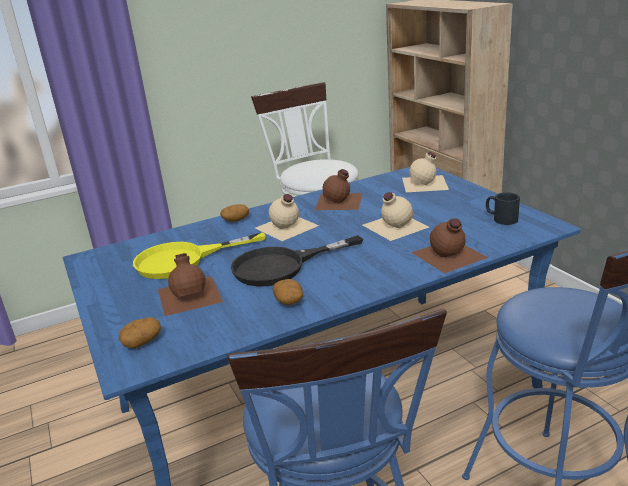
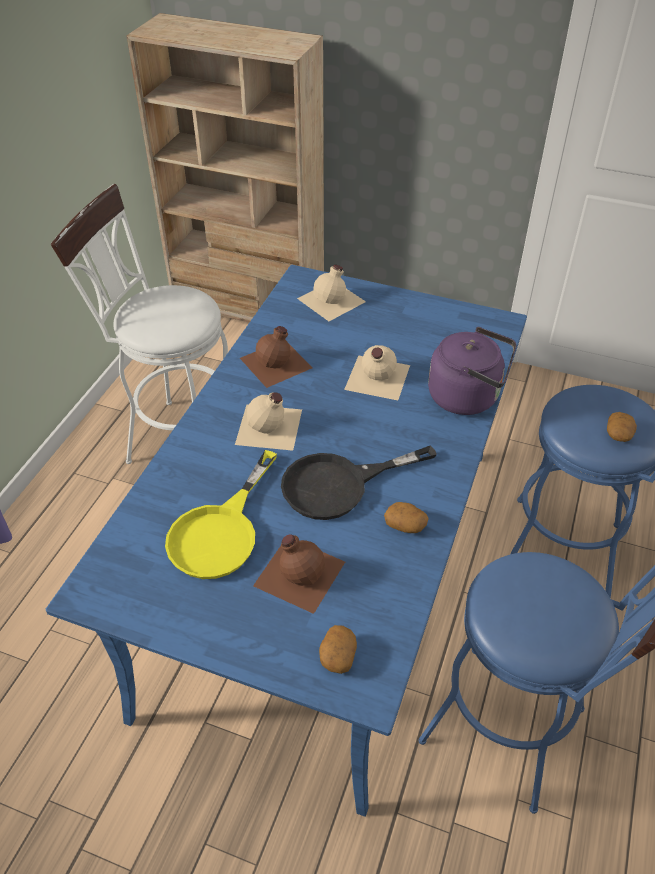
camera: 45 degrees left, 20 degrees up
potato [220,204,249,222] -> potato moved to [607,412,637,442]
black frying pan [231,236,363,287] -> black frying pan turned 45 degrees clockwise [281,445,437,520]
brown bottle [411,218,488,273] -> purple kettle [428,327,516,415]
black mug [486,192,520,225] -> none

